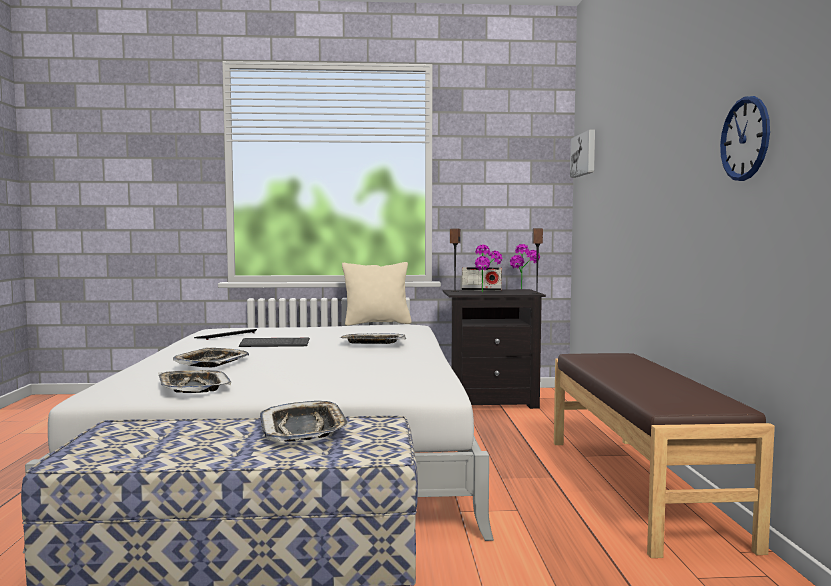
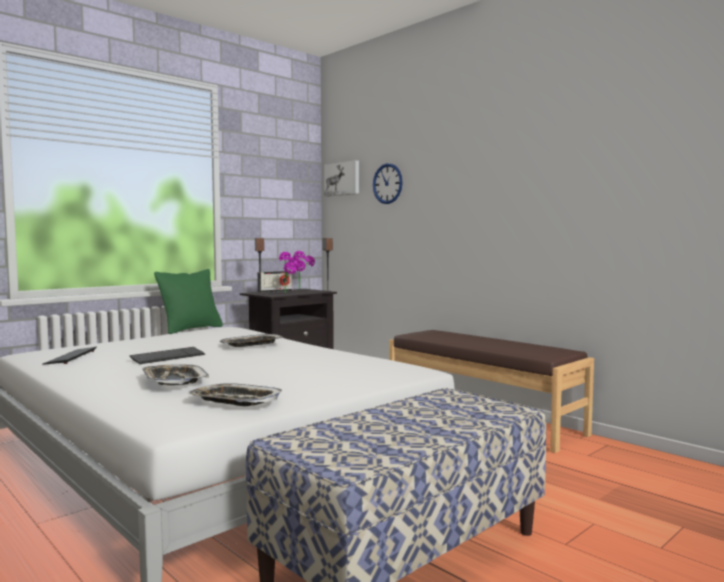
camera: 40 degrees left, 0 degrees up
tray [260,401,350,441] -> none
beige pillow [342,262,411,326] -> green pillow [154,269,223,334]
wall clock [720,96,770,181] -> wall clock moved to [373,163,403,204]

